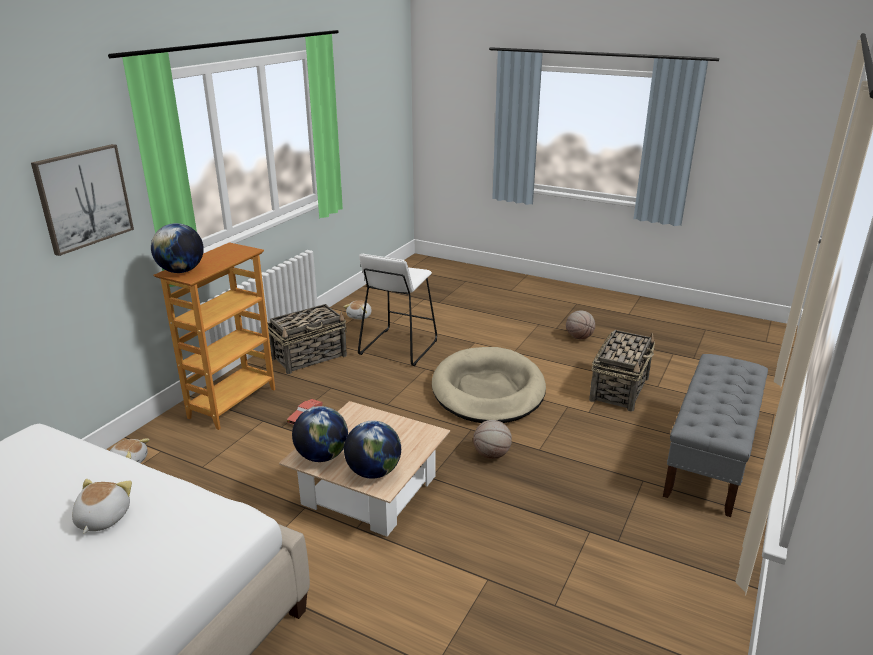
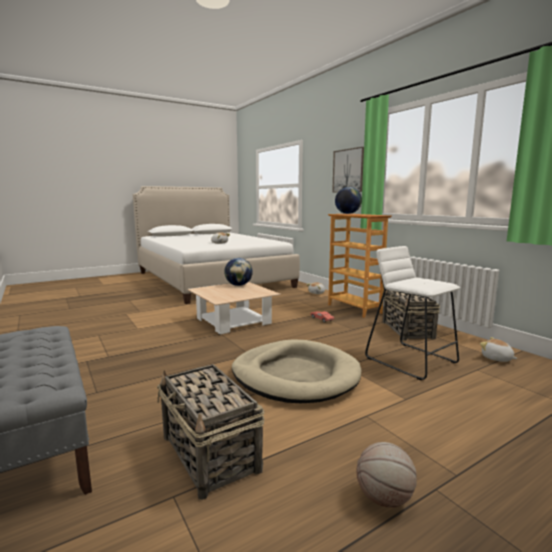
camera: 120 degrees right, 15 degrees down
globe [344,421,401,479] -> none
basketball [473,420,512,459] -> none

